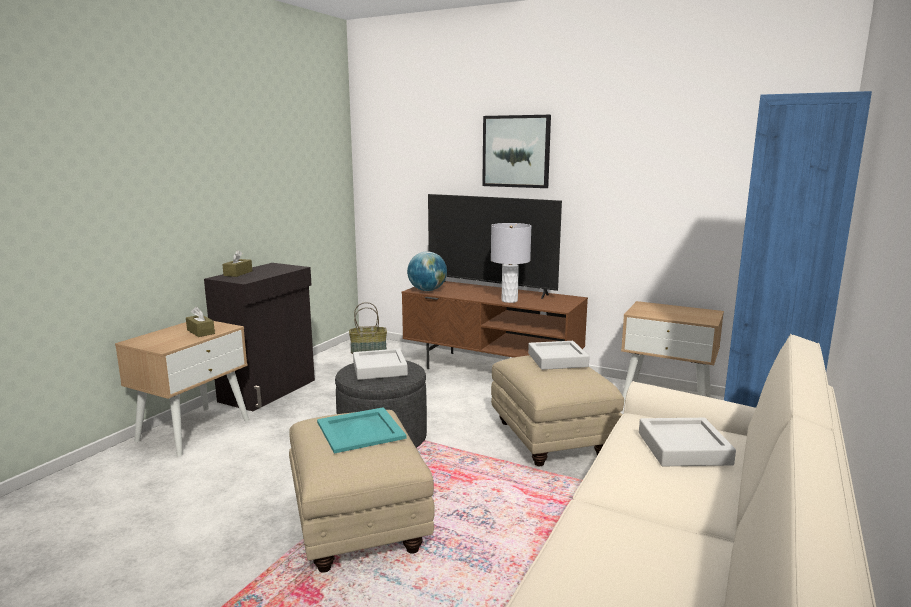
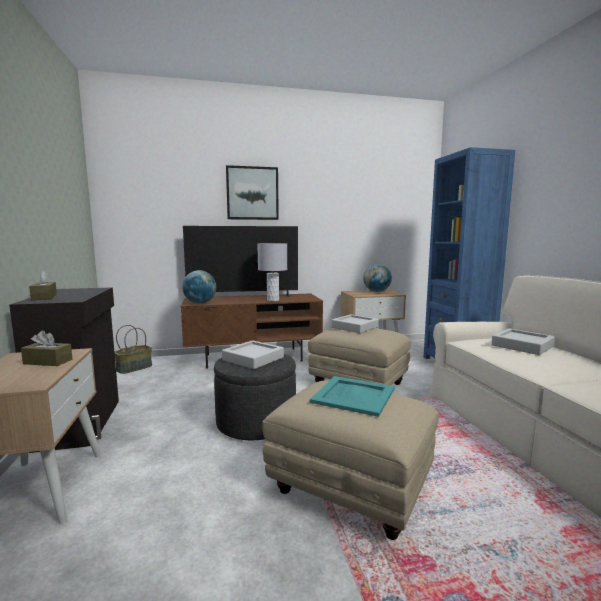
camera: 40 degrees left, 5 degrees down
none -> globe [363,264,392,292]

